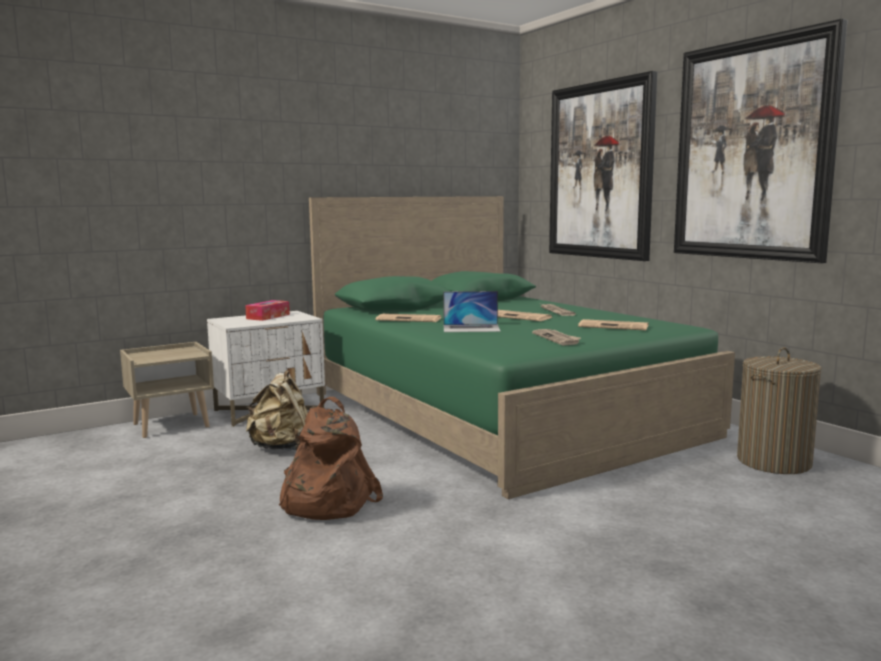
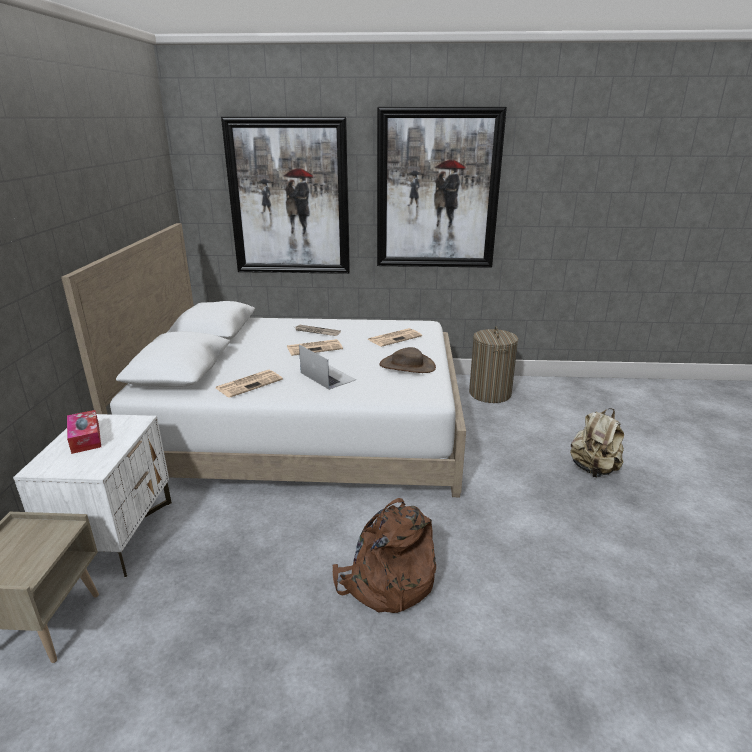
camera: 55 degrees left, 15 degrees up
beige backpack [246,370,308,451] -> beige backpack moved to [570,408,624,478]
green bed [309,196,735,499] -> white bed [61,223,466,497]
laptop [443,291,501,332] -> laptop turned 75 degrees counterclockwise [299,345,356,390]
newspaper [532,329,581,345] -> brown hat [379,347,436,373]

